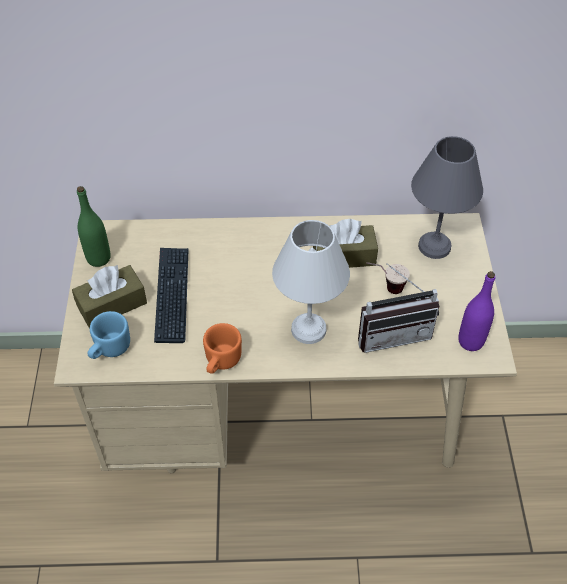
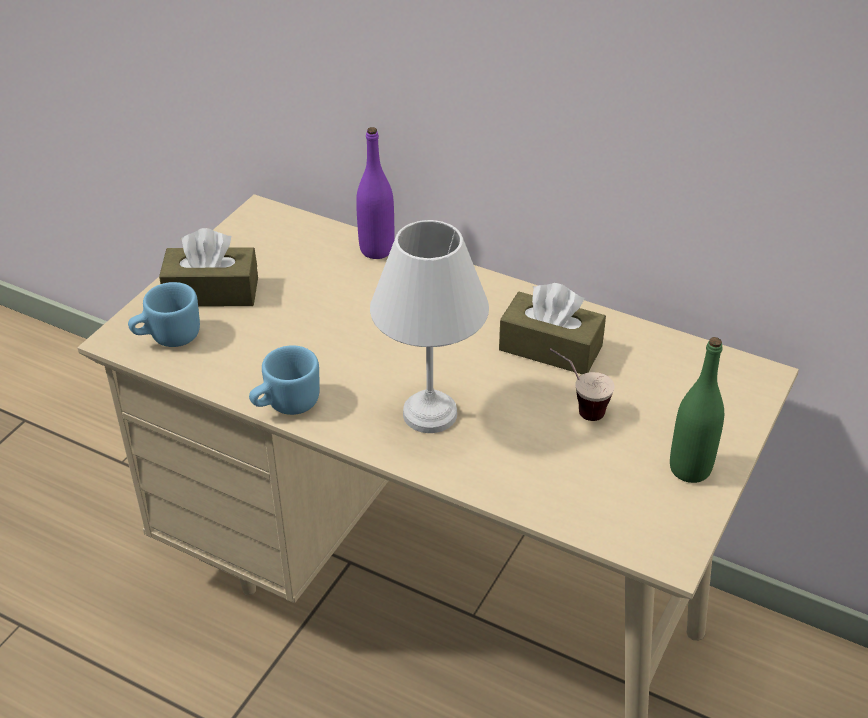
camera: 30 degrees right, 10 degrees down
green bottle [77,186,111,267] -> green bottle moved to [670,337,724,483]
keyboard [154,248,189,343] -> none
orange mug [203,323,242,374] -> blue mug [249,345,320,415]
radio [358,264,439,353] -> none
grey table lamp [411,136,483,259] -> none
purple bottle [458,271,495,351] -> purple bottle moved to [356,127,394,259]

